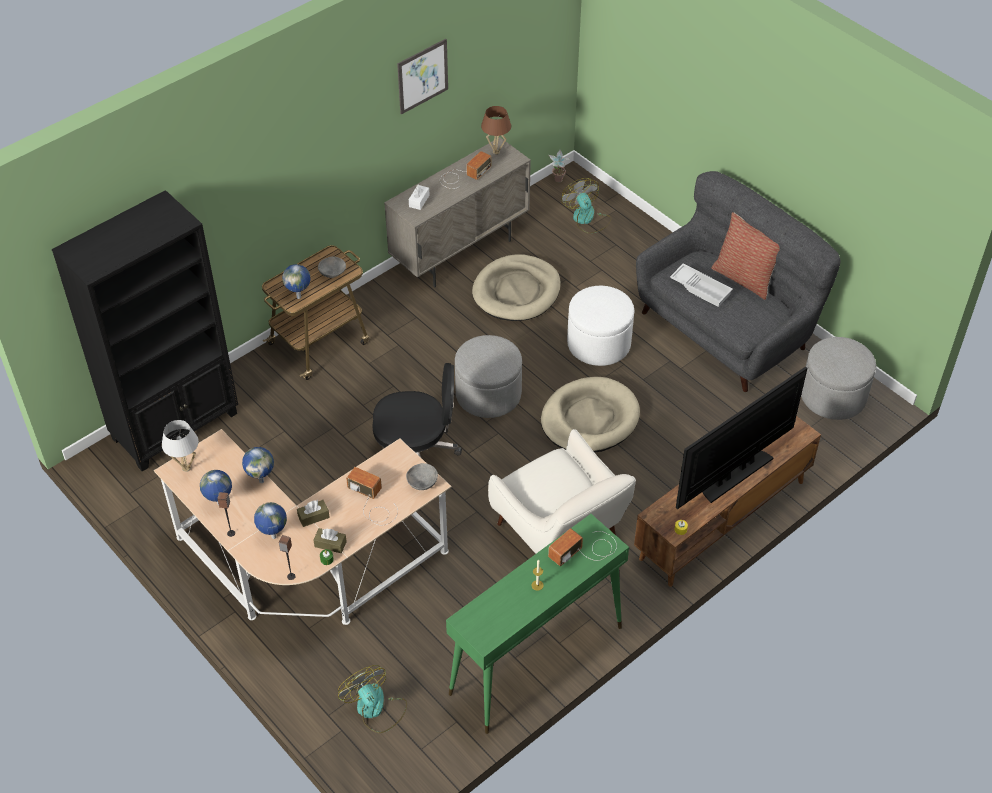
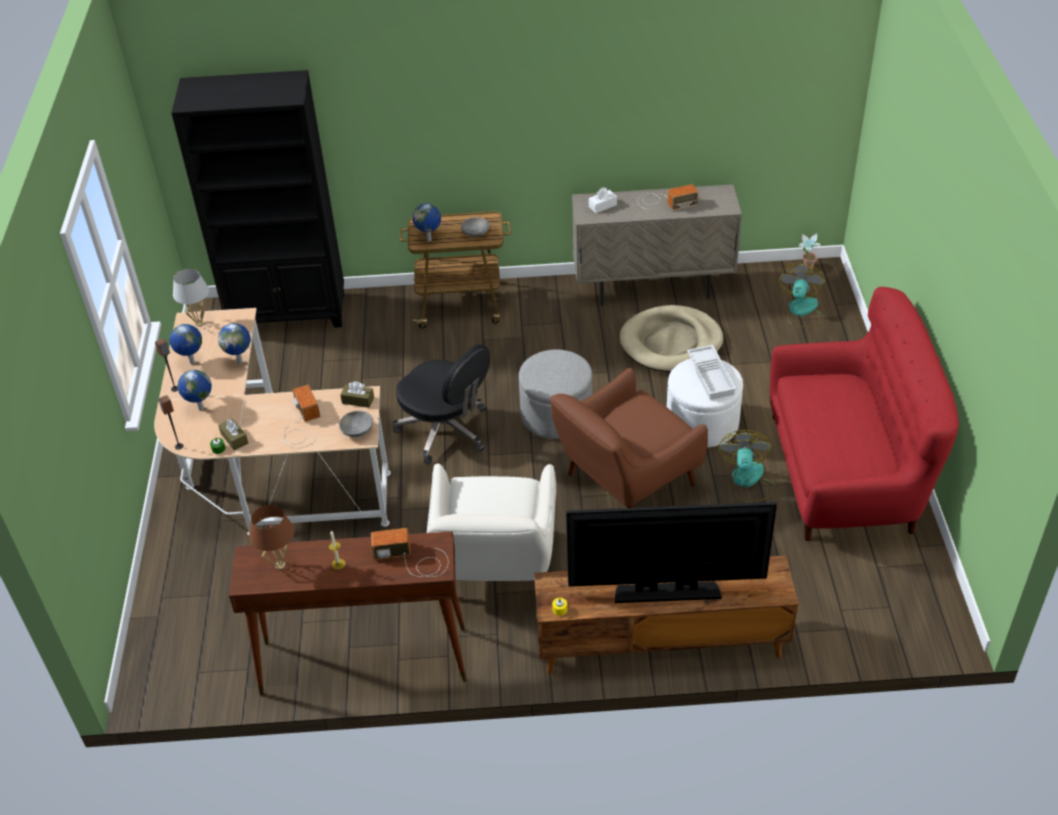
camera: 40 degrees right, 5 degrees down
brown tissue box [297,500,330,527] -> brown tissue box moved to [340,381,374,408]
fan [338,665,407,733] -> fan moved to [719,430,779,501]
picture [397,39,448,115] -> none
green console table [446,514,629,734] -> brown console table [229,531,467,696]
brown table lamp [481,106,511,155] -> brown table lamp moved to [249,505,294,570]
beige dog bed [541,377,640,453] -> brown armchair [550,368,708,508]
grey sofa [636,171,841,392] -> red sofa [770,287,959,541]
white tray [670,264,733,307] -> white tray moved to [687,345,737,400]
pillow [711,212,780,300] -> none
grey ottoman [801,337,876,420] -> none

